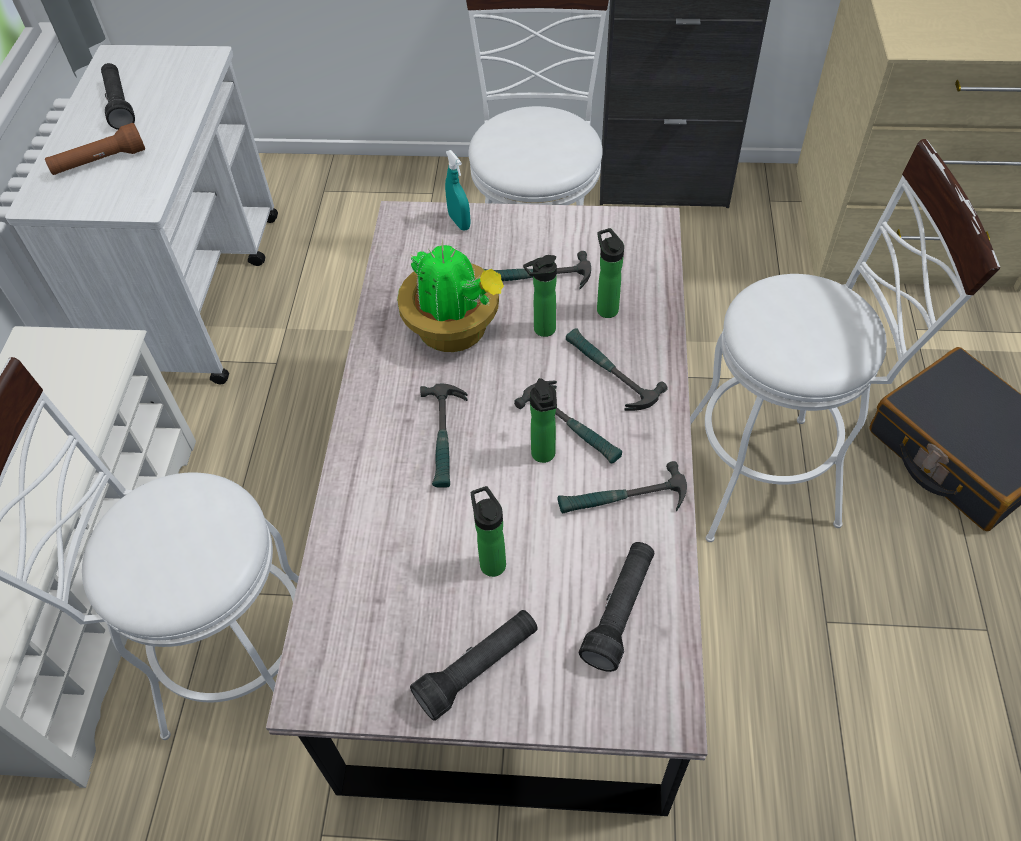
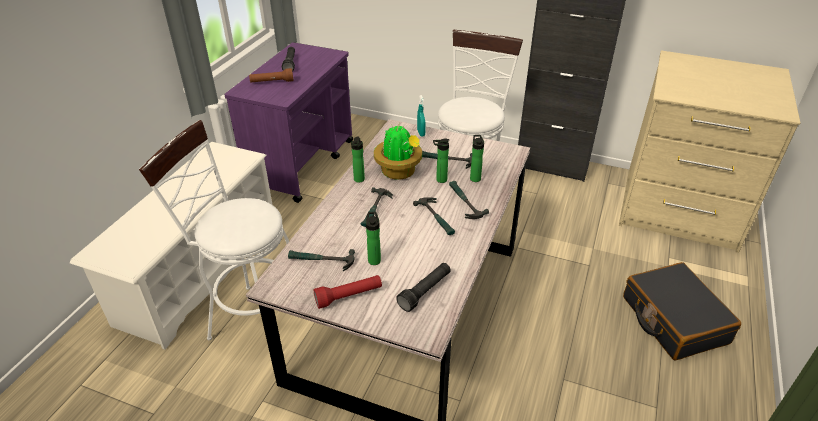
camera: 15 degrees right, 15 degrees down
white cart [5,45,278,384] -> purple cart [224,42,353,203]
black flashlight [410,610,538,721] -> red flashlight [314,275,382,309]
bottle [530,378,557,463] -> bottle moved to [351,136,365,183]
hammer [558,461,687,513] -> hammer moved to [288,249,355,271]
white stool [690,139,1000,542] -> none

